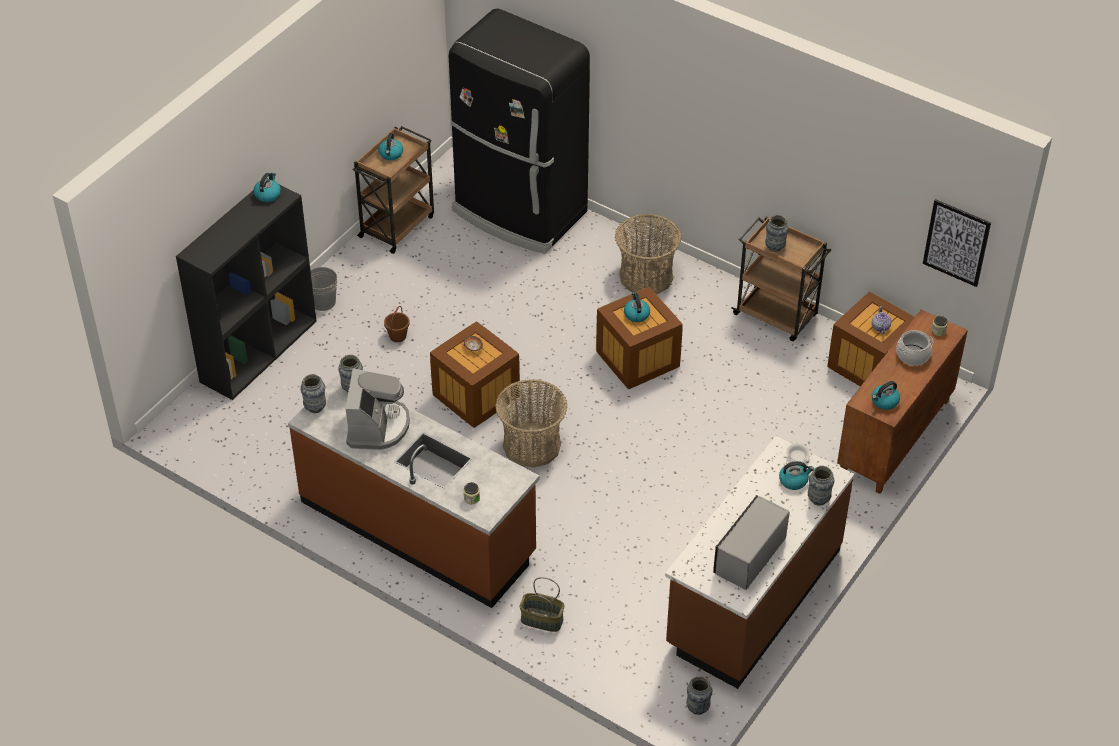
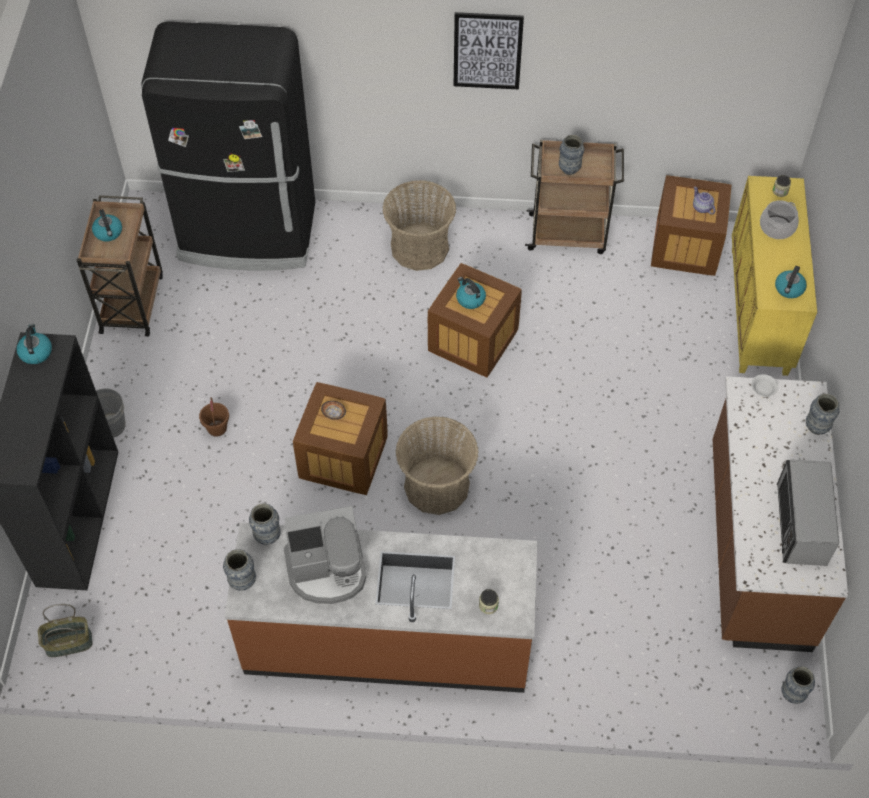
camera: 30 degrees left, 10 degrees up
coffee machine [346,368,410,450] -> coffee machine turned 105 degrees clockwise [283,506,366,604]
basket [520,577,565,632] -> basket moved to [38,604,93,657]
kettle [779,461,814,490] -> none
brown cabinet [837,310,968,494] -> yellow cabinet [732,176,817,376]
picture [923,199,991,287] -> picture moved to [454,12,524,90]

